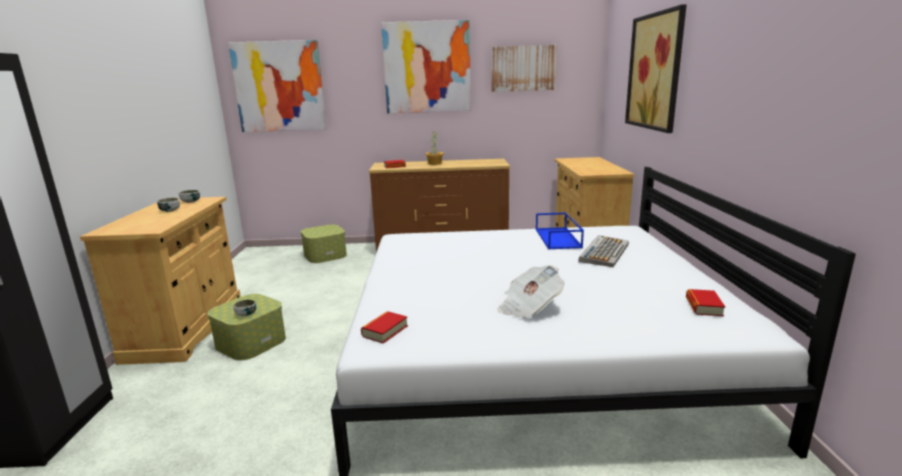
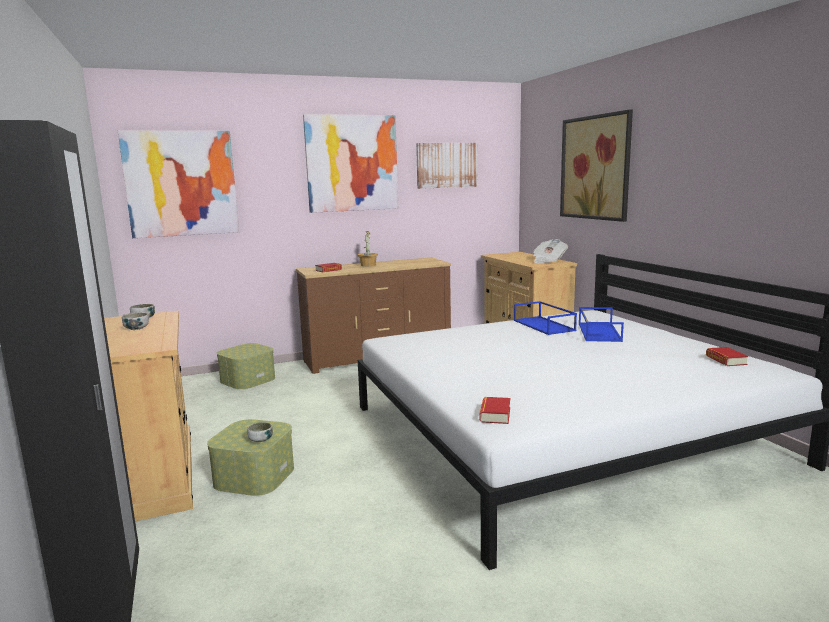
camera: 20 degrees left, 5 degrees down
newspaper [497,265,565,319] -> newspaper moved to [533,239,568,264]
keyboard [578,235,629,267] -> blue tray [579,307,624,342]

